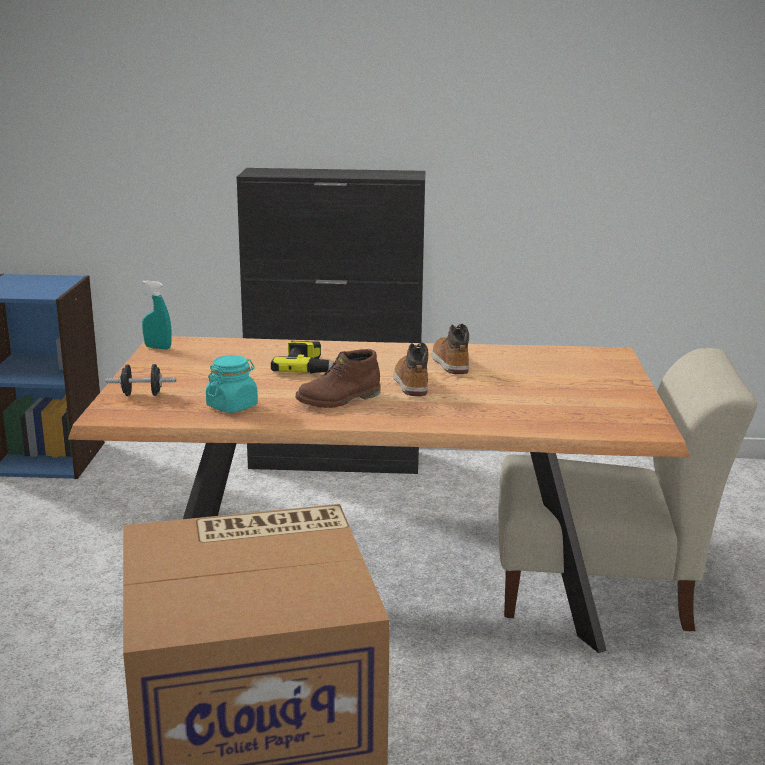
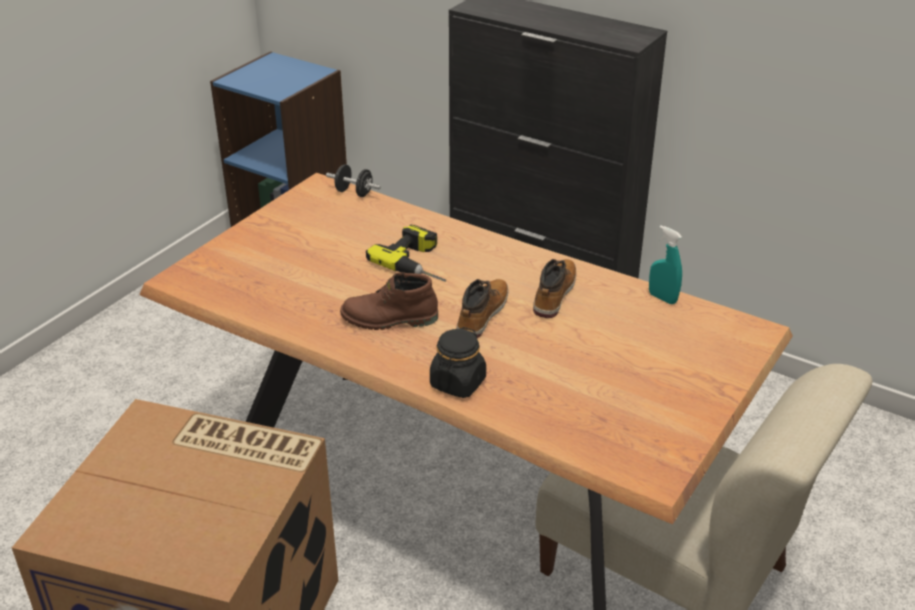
camera: 30 degrees right, 15 degrees up
black dumbbell [106,364,176,396] -> black dumbbell moved to [326,164,381,197]
turquoise spray bottle [142,281,172,349] -> turquoise spray bottle moved to [649,225,682,304]
turquoise jar [206,355,258,413] -> none
none -> black jar [430,327,486,398]

